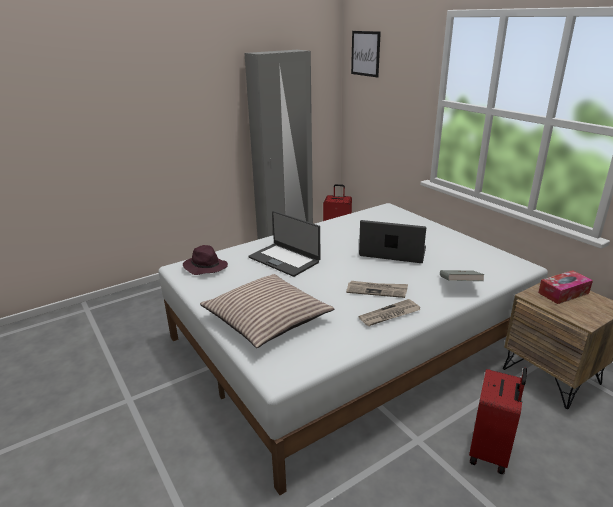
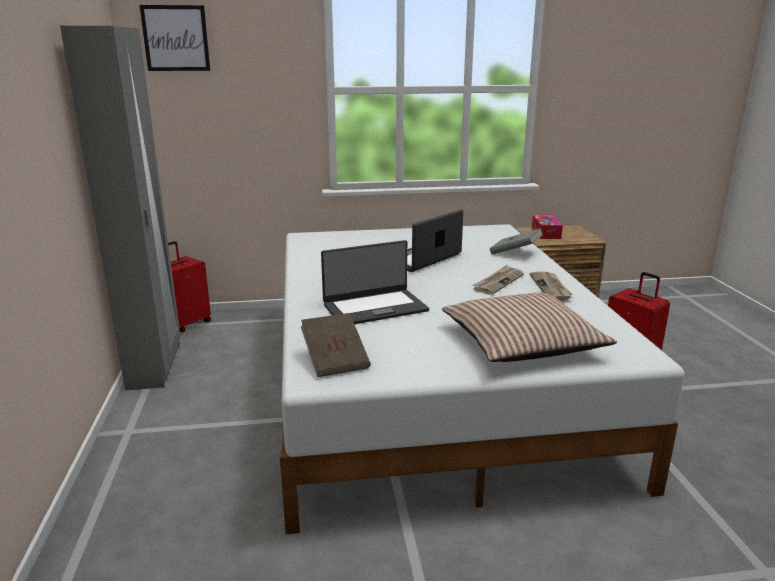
camera: 65 degrees left, 5 degrees down
purple hat [183,245,228,275] -> brown book [301,313,371,377]

